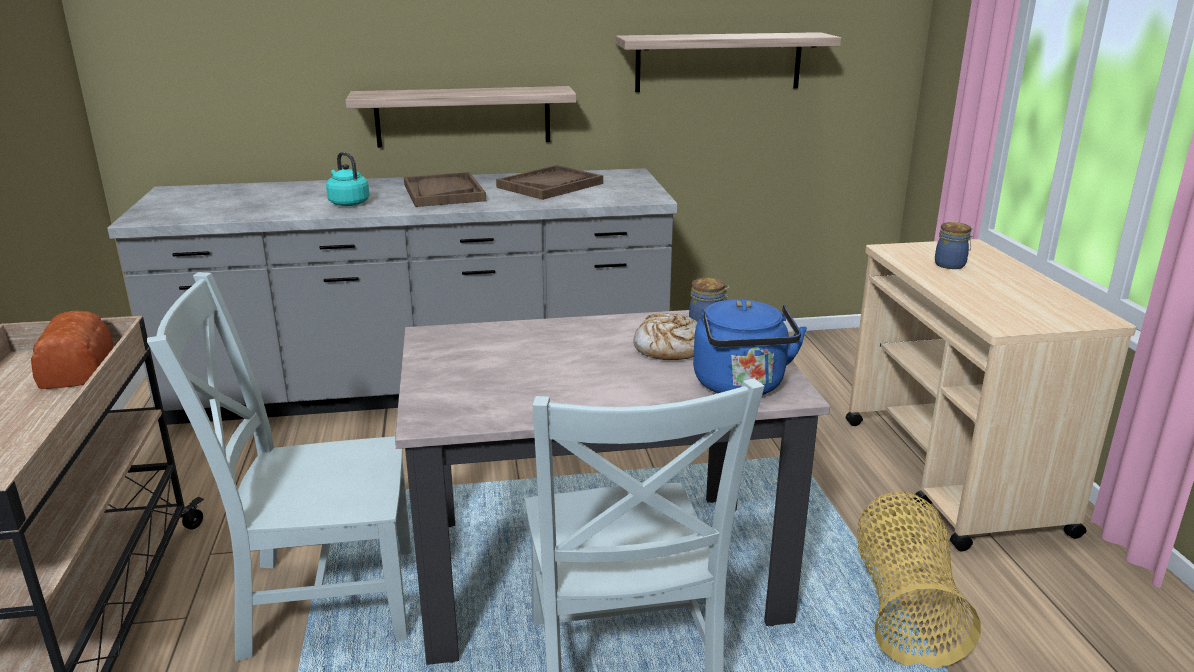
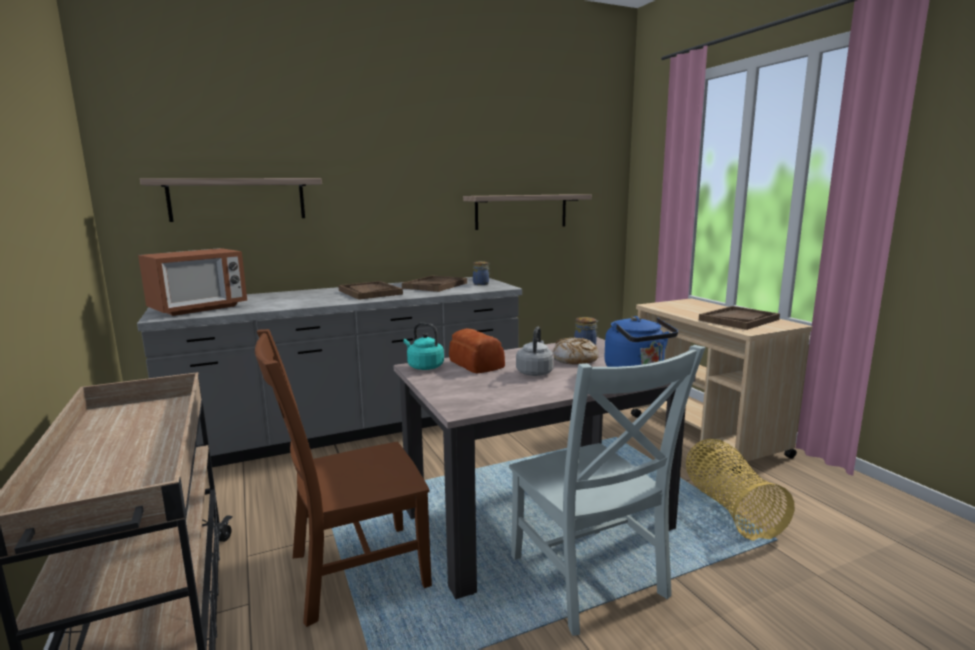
camera: 15 degrees left, 10 degrees down
bread [31,310,114,389] -> bread moved to [449,328,505,374]
grey chair [147,272,412,662] -> brown chair [255,329,432,627]
turquoise kettle [326,152,370,206] -> turquoise kettle moved to [403,323,444,370]
shelf [345,86,577,148] -> shelf moved to [140,178,322,222]
jar [935,222,973,269] -> jar moved to [473,261,490,285]
none -> microwave [138,248,247,316]
none -> grey kettle [516,326,554,376]
none -> brown tray [699,306,780,330]

